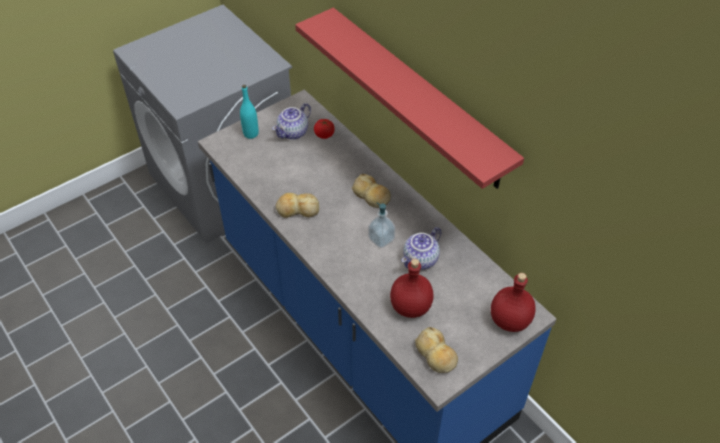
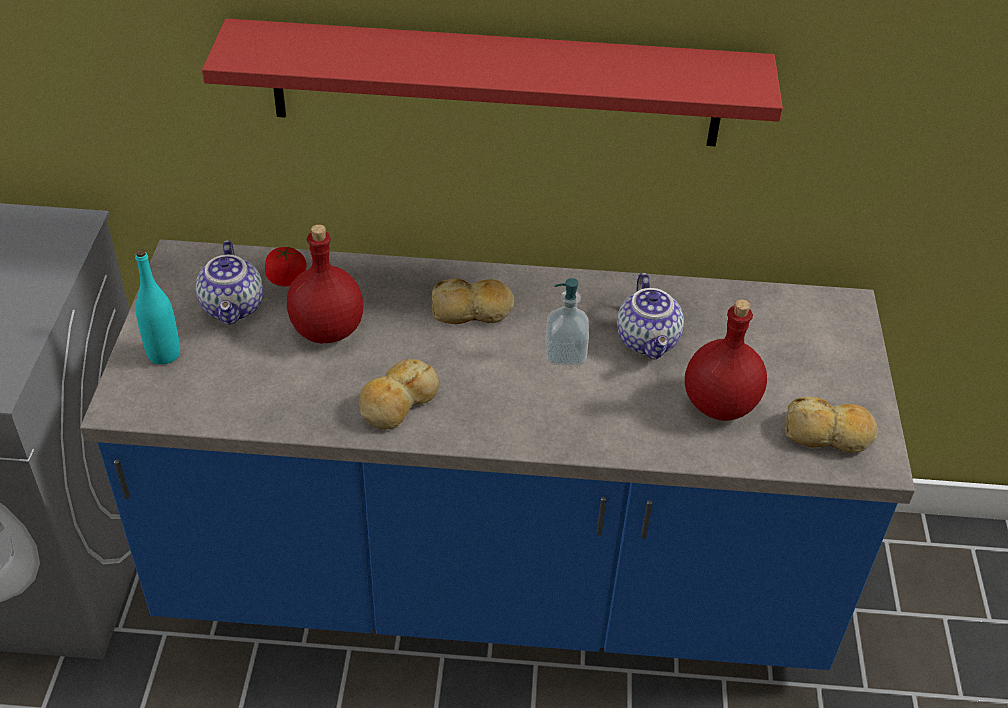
camera: 50 degrees left, 5 degrees down
red bottle [491,273,536,332] -> red bottle moved to [287,224,363,343]

